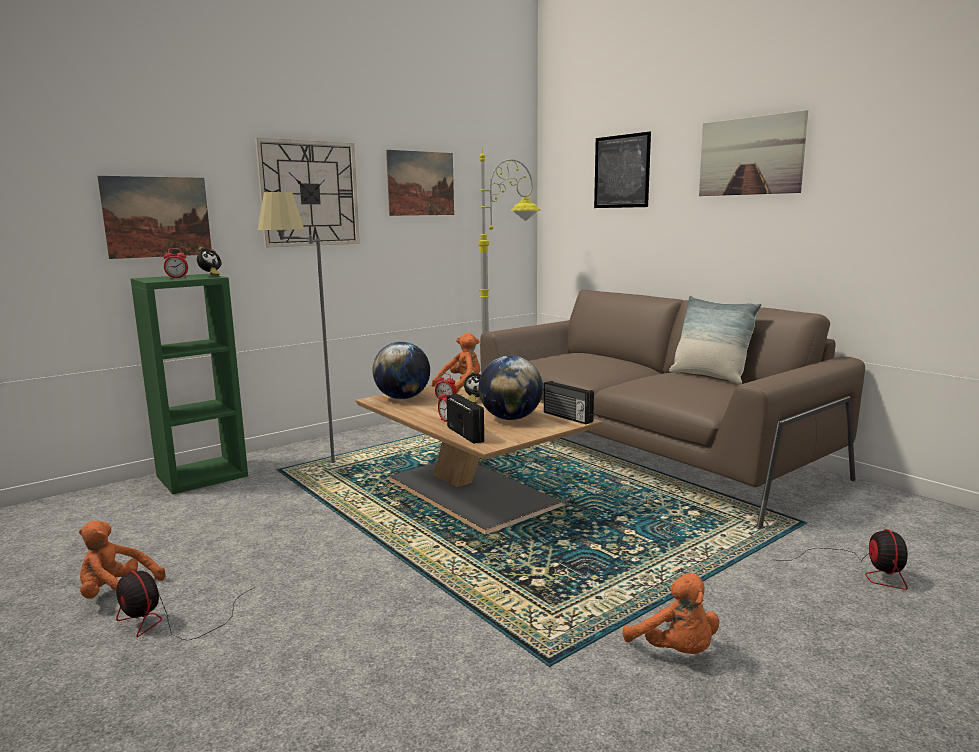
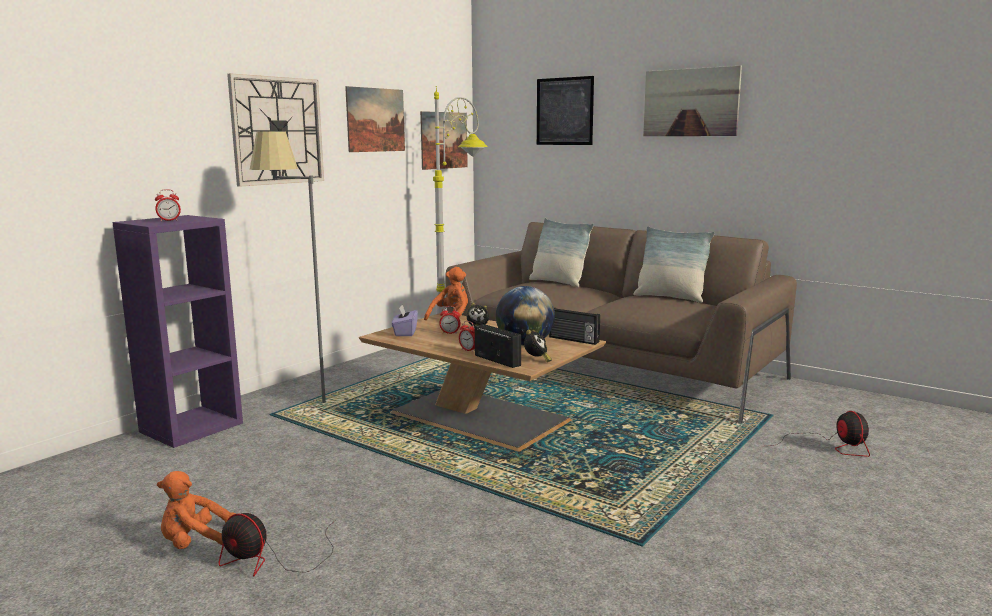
camera: 15 degrees left, 0 degrees up
picture [97,176,212,259] -> picture moved to [420,111,468,170]
green bookcase [131,274,248,494] -> purple bookcase [112,215,243,448]
alarm clock [197,247,222,276] -> alarm clock moved to [524,330,552,362]
globe [372,342,430,399] -> purple tissue box [392,305,418,336]
orange plush toy [623,573,719,654] -> none
none -> pillow [529,218,594,287]

